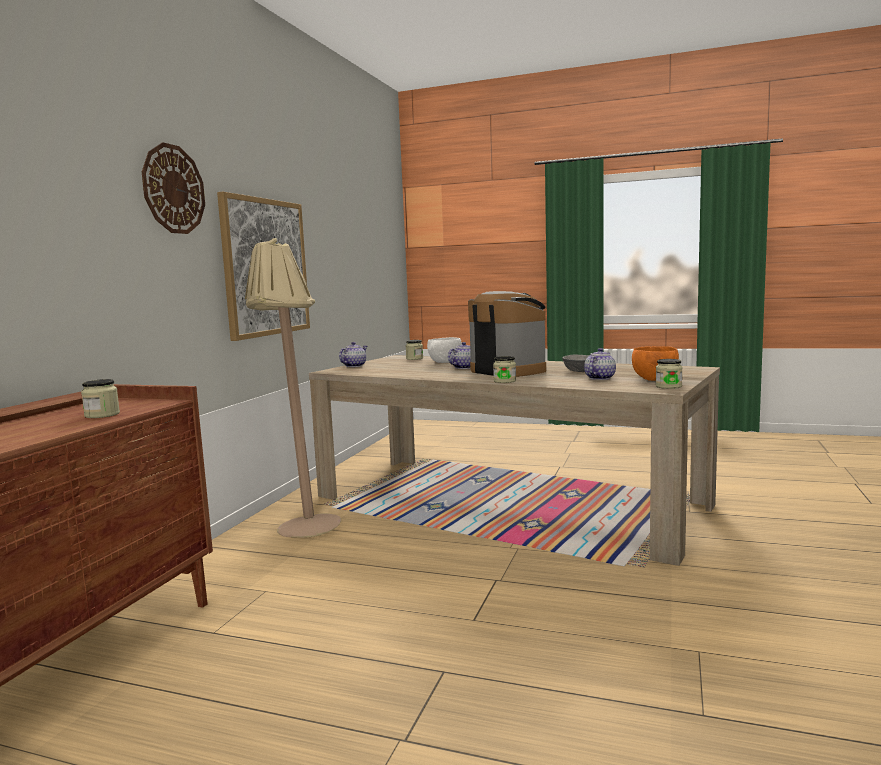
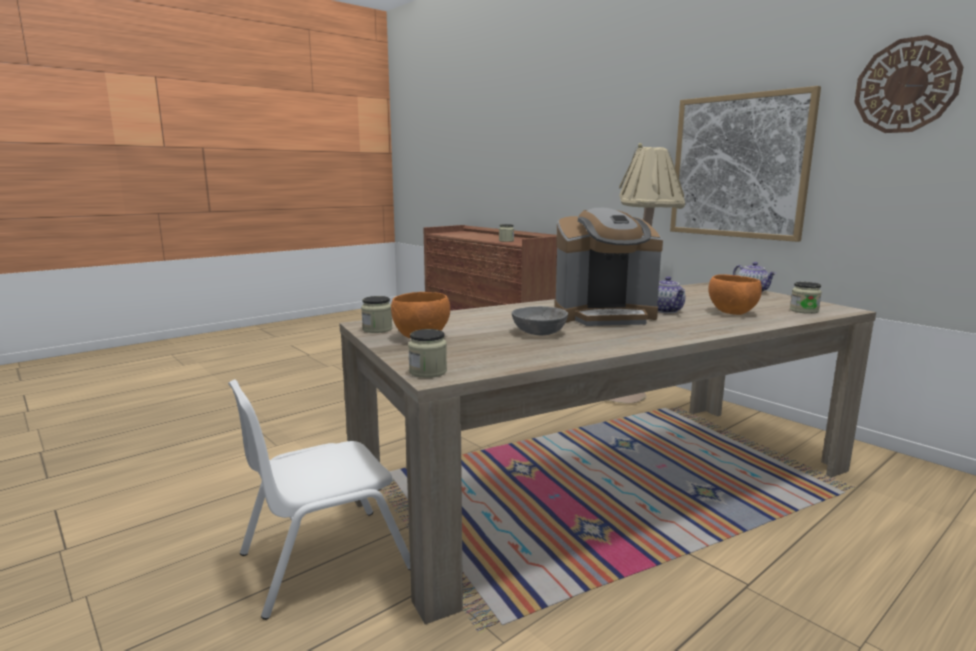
camera: 120 degrees right, 5 degrees up
wall clock [142,142,205,234] -> wall clock moved to [854,35,963,133]
white bowl [427,337,462,363] -> orange bowl [708,274,762,315]
jar [493,356,516,383] -> jar moved to [408,329,447,378]
teapot [584,348,616,380] -> none
none -> white chair [228,379,410,620]

